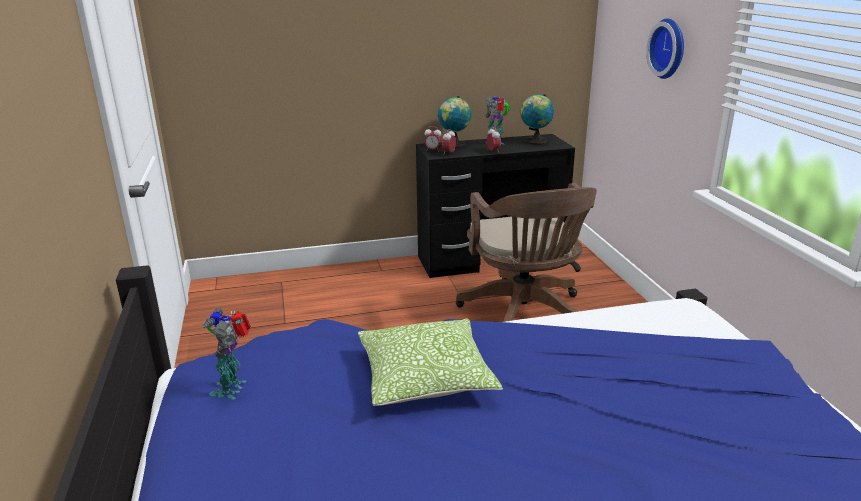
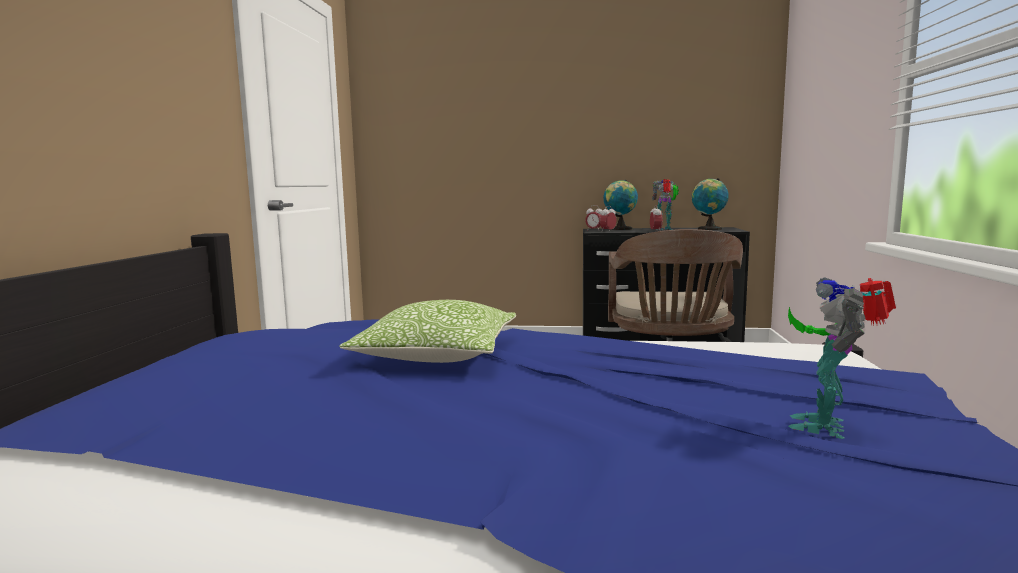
camera: 20 degrees right, 15 degrees down
toy robot [203,307,251,400] -> toy robot moved to [788,277,896,439]
wall clock [646,18,684,79] -> none

